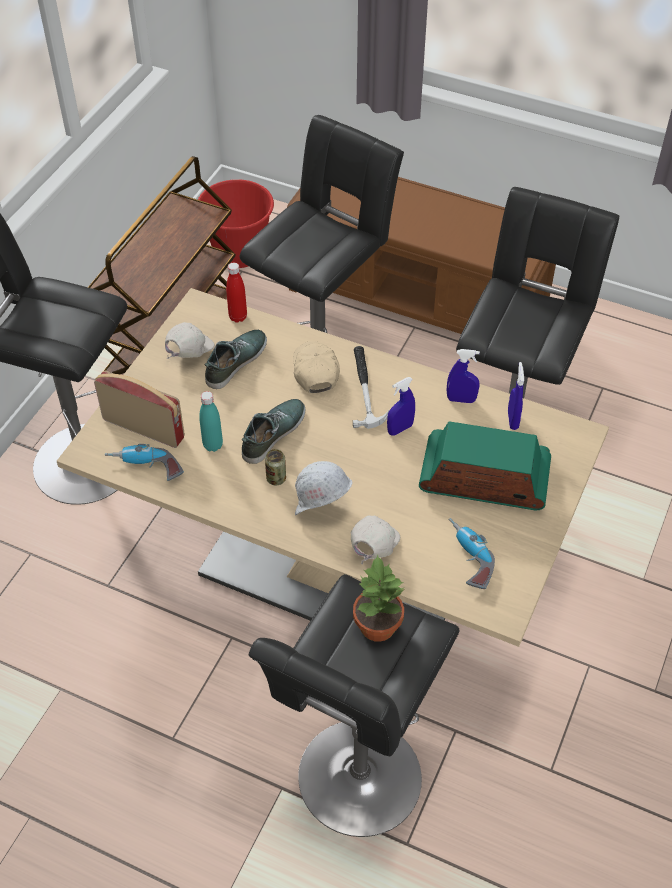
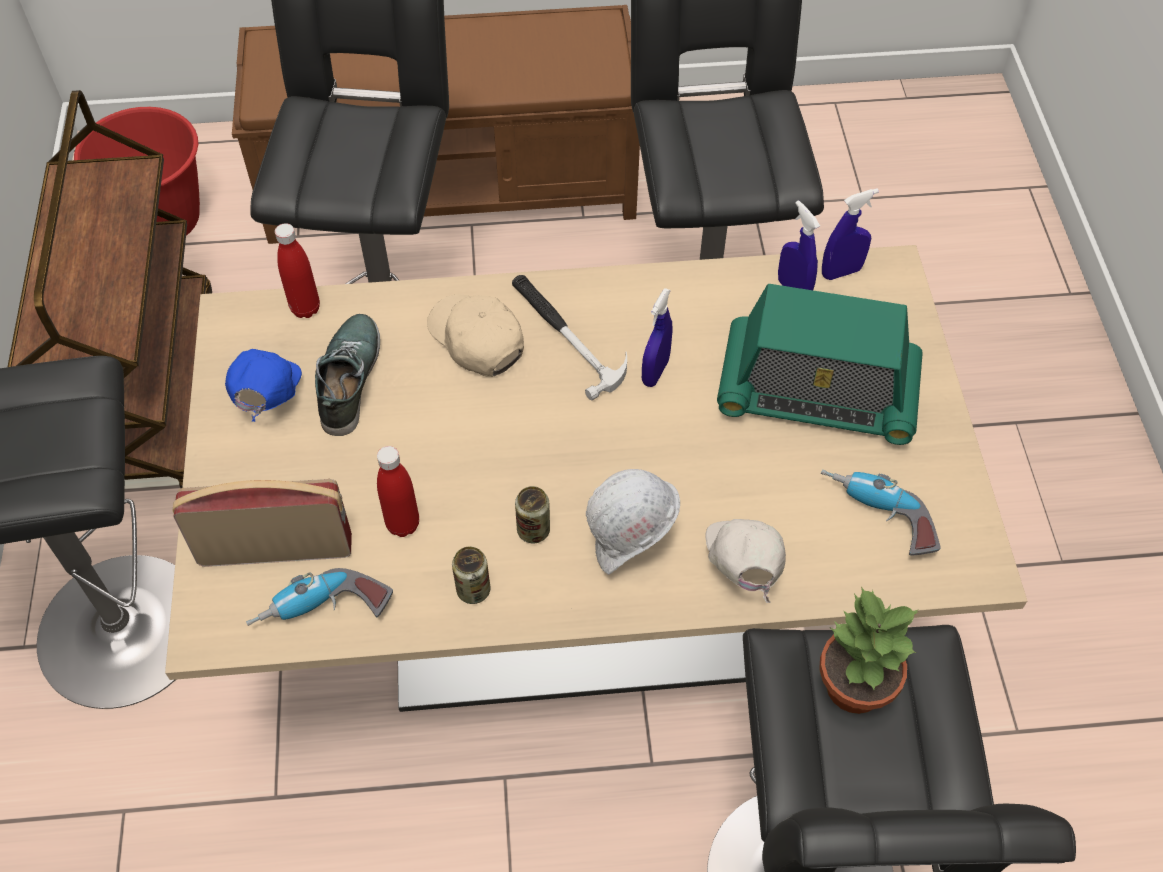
camera: 30 degrees left, 5 degrees up
white cap [165,322,215,359] -> blue cap [225,349,302,422]
turquoise bottle [199,391,223,452] -> red bottle [377,446,419,537]
shoe [242,399,306,464] -> none
radio [419,421,551,510] -> radio turned 150 degrees counterclockwise [717,284,923,445]
blue spray bottle [447,349,480,403] -> blue spray bottle moved to [822,188,879,280]
none -> can [452,546,490,604]

